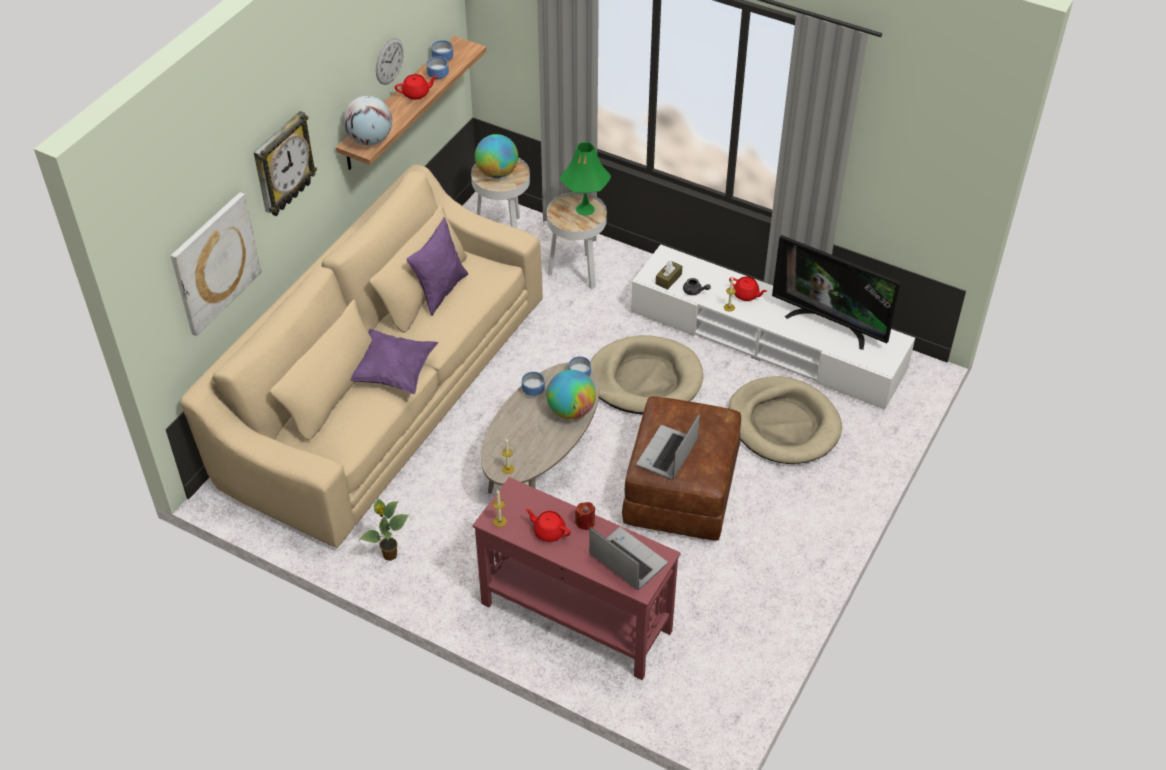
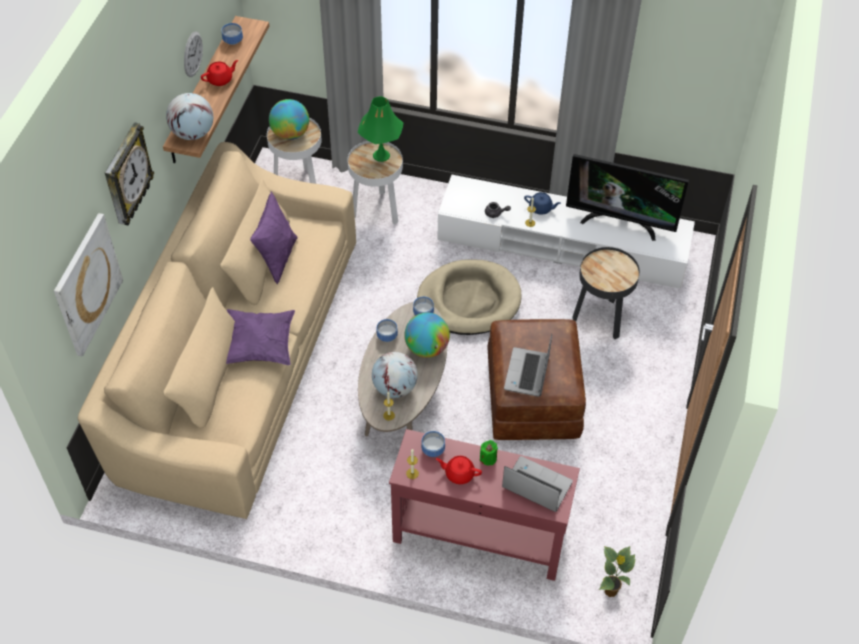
camera: 15 degrees left, 5 degrees up
potted plant [360,498,409,561] -> potted plant moved to [599,546,635,597]
bowl [426,57,449,80] -> bowl moved to [421,431,445,457]
red candle [575,502,595,530] -> green candle [480,440,498,465]
brown tissue box [656,260,682,290] -> none
beige dog bed [728,376,842,464] -> black side table [572,247,640,339]
red teapot [729,276,767,301] -> blue teapot [524,192,561,215]
none -> globe [372,352,418,398]

